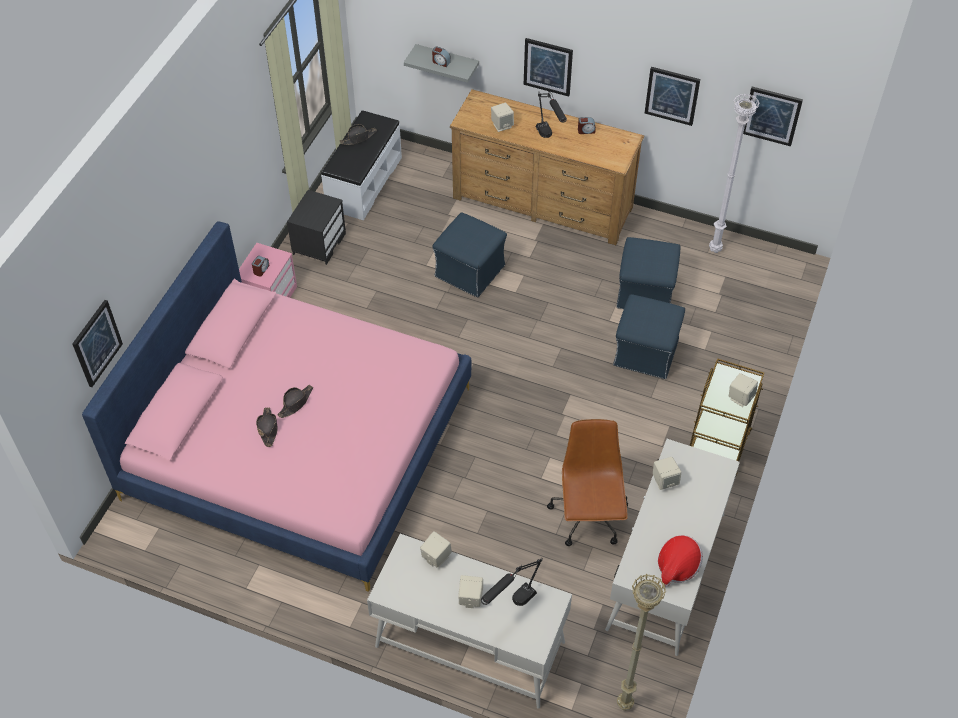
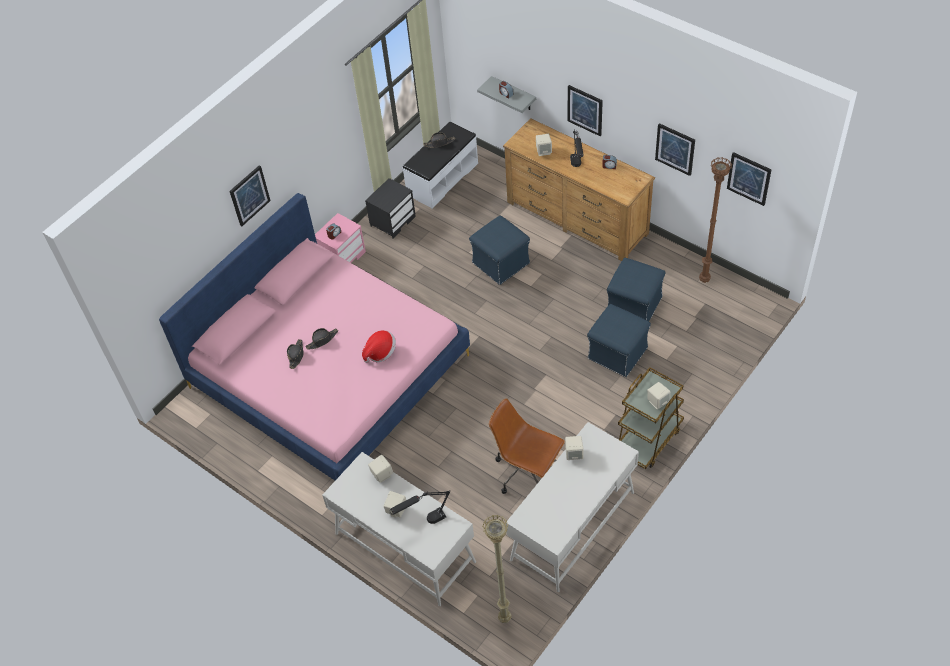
camera: 20 degrees right, 0 degrees up
picture [72,300,123,387] -> picture moved to [229,165,271,226]
brown office chair [547,419,629,546] -> brown office chair turned 75 degrees counterclockwise [489,398,565,494]
hat [658,535,703,587] -> hat moved to [362,330,396,363]
white floor lamp [709,94,760,253] -> brown floor lamp [699,157,732,283]

